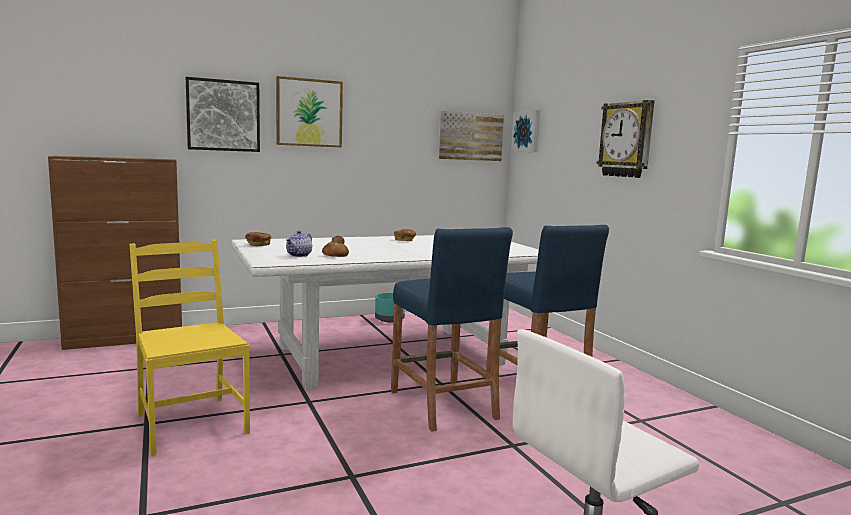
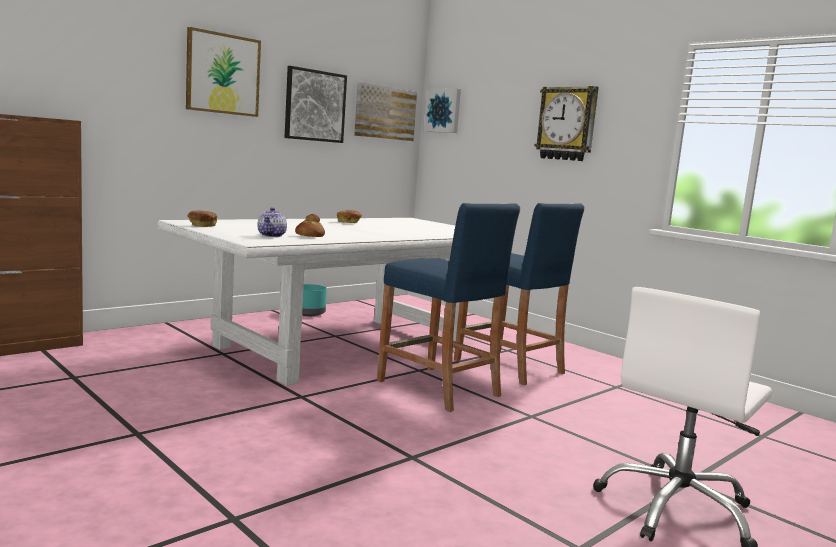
camera: 20 degrees left, 0 degrees up
yellow chair [130,240,250,456] -> none
picture [186,77,260,152] -> picture moved to [285,66,347,143]

